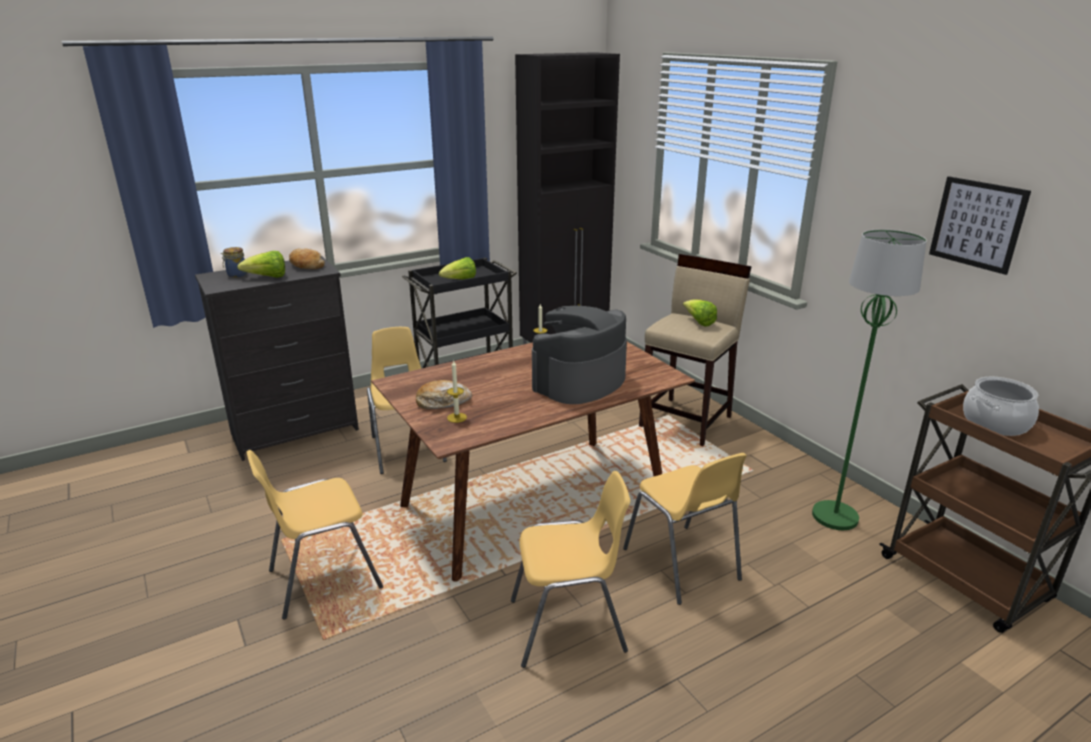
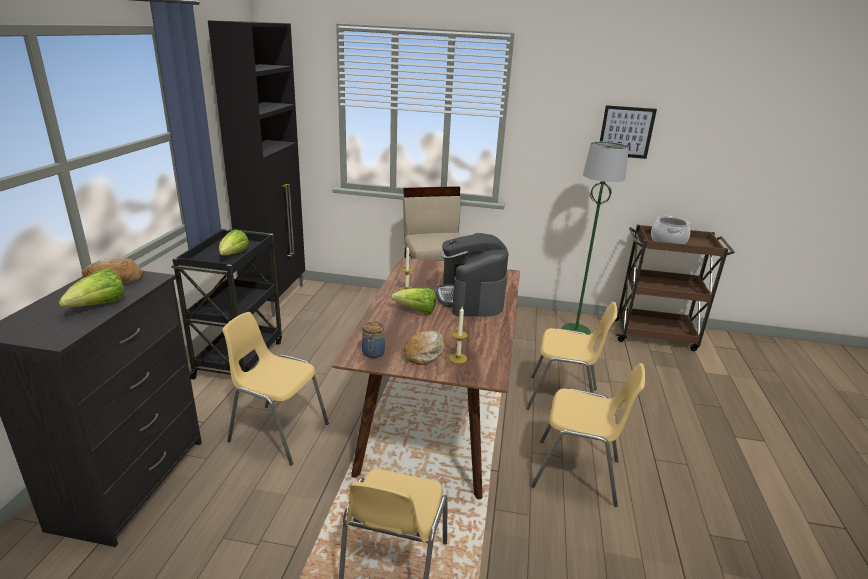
camera: 50 degrees left, 0 degrees up
jar [221,247,247,277] -> jar moved to [362,322,385,358]
yellow chair [511,471,630,668] -> yellow chair turned 75 degrees clockwise [531,363,645,507]
lettuce [683,299,717,326] -> lettuce moved to [391,288,436,315]

